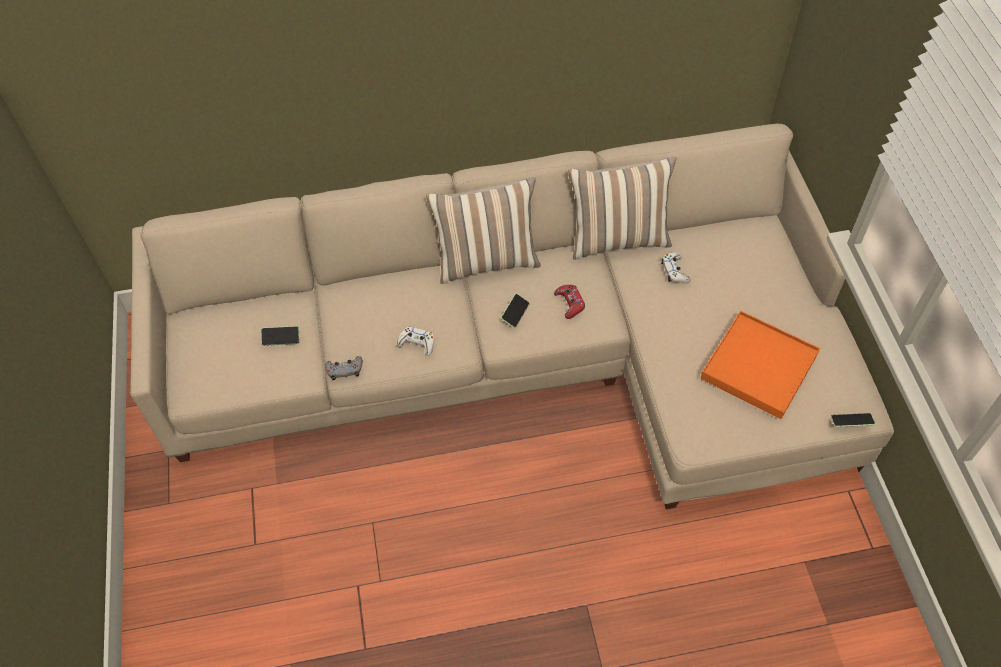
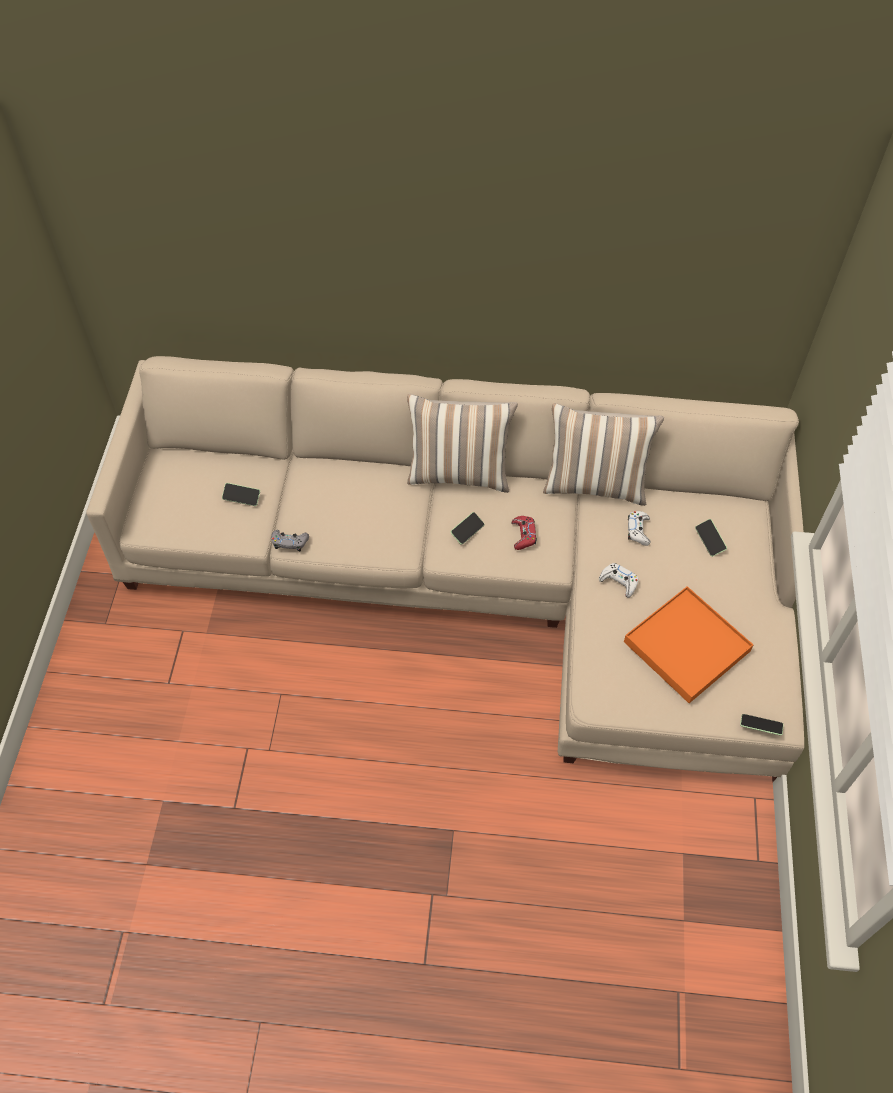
camera: 15 degrees right, 0 degrees up
white game controller [397,326,434,356] -> white game controller moved to [599,563,638,597]
none -> phone [695,519,727,557]

